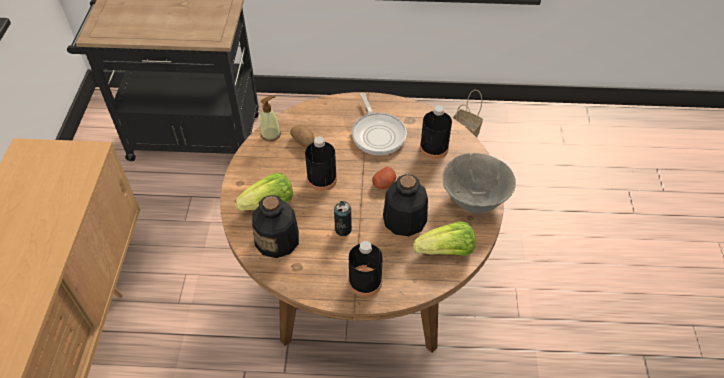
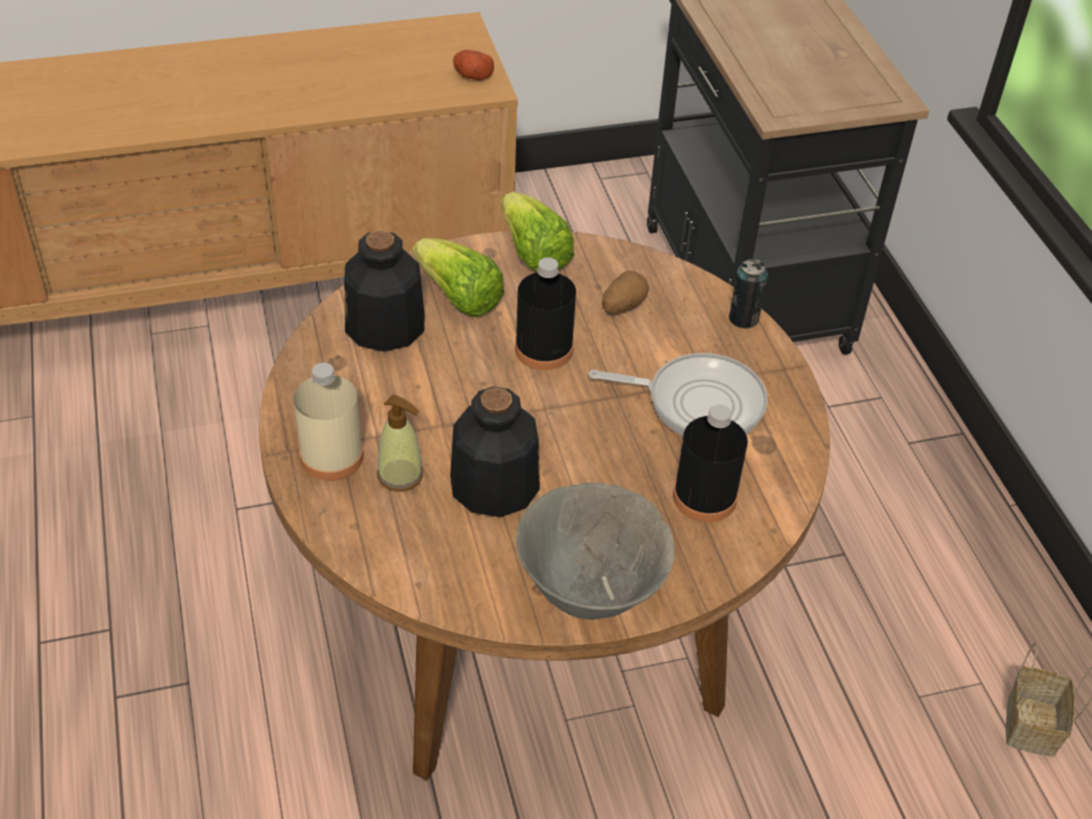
camera: 70 degrees right, 5 degrees down
soap dispenser [260,95,281,141] -> soap dispenser moved to [377,394,423,492]
can [334,201,352,236] -> can moved to [729,259,768,328]
black bottle [349,241,383,297] -> beige bottle [294,363,364,481]
frying pan [352,93,407,155] -> frying pan turned 135 degrees counterclockwise [589,353,768,436]
potato [372,167,396,189] -> potato moved to [453,50,494,81]
lettuce [413,221,476,256] -> lettuce moved to [501,192,574,272]

